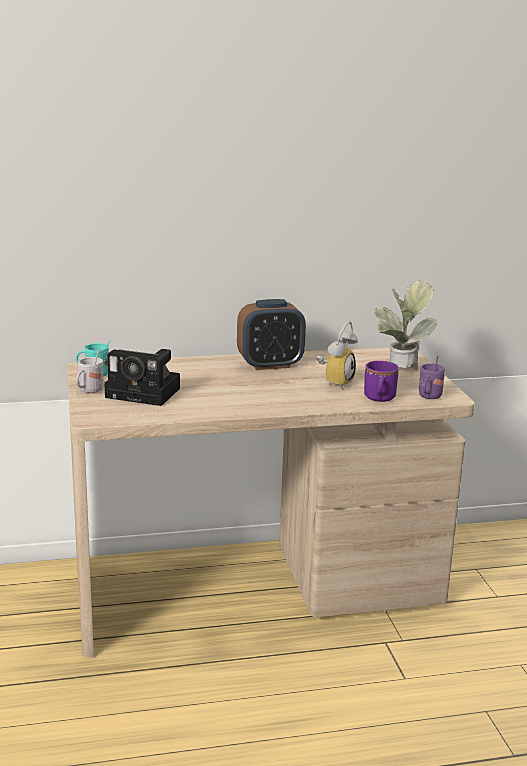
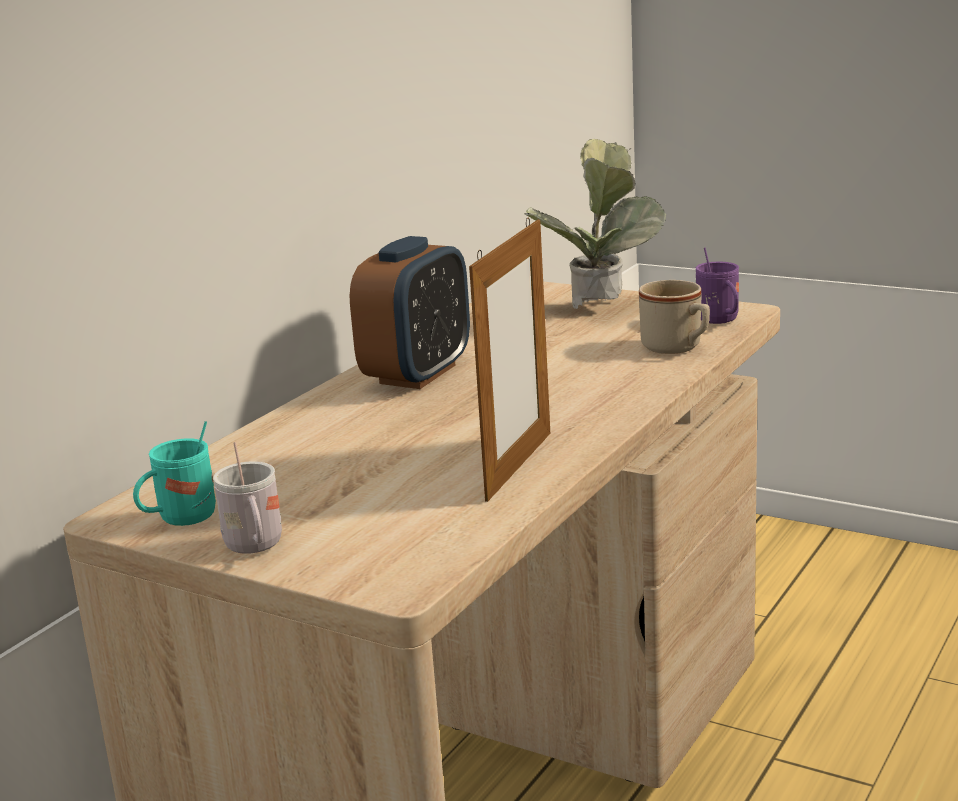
camera: 45 degrees left, 0 degrees up
camera [104,349,180,406] -> none
alarm clock [316,321,358,388] -> none
purple mug [364,361,399,402] -> beige mug [639,280,710,354]
none -> picture frame [469,218,550,502]

